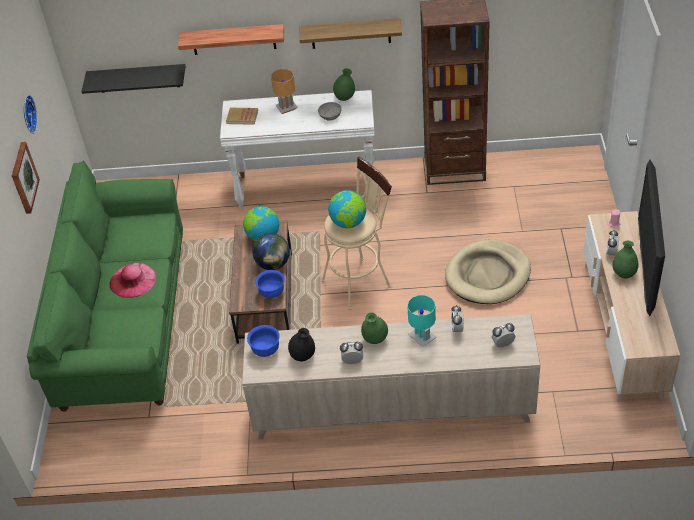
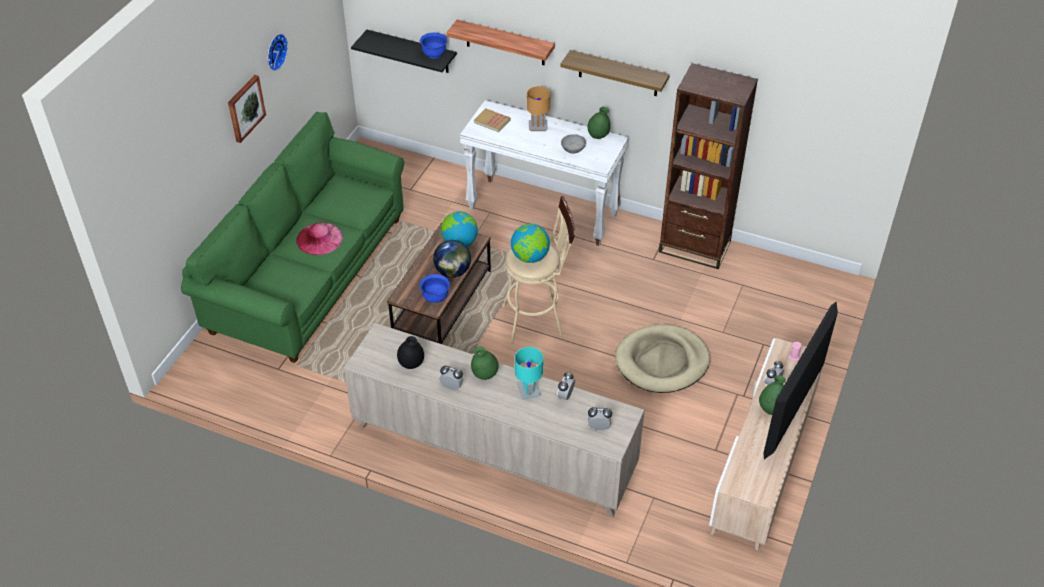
camera: 20 degrees right, 0 degrees up
blue bowl [247,325,280,357] -> blue bowl moved to [420,33,447,59]

